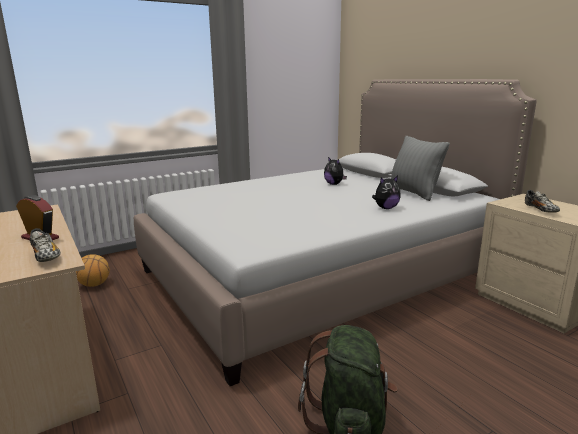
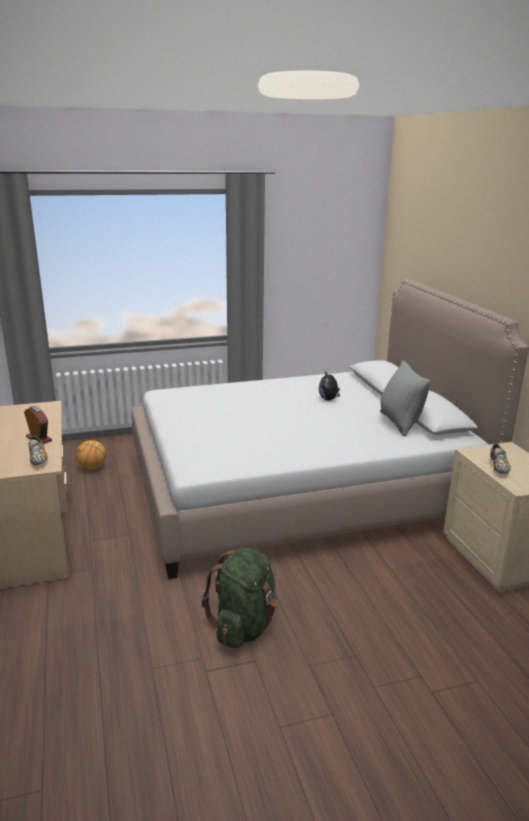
camera: 15 degrees right, 5 degrees up
plush toy [372,176,401,209] -> none

